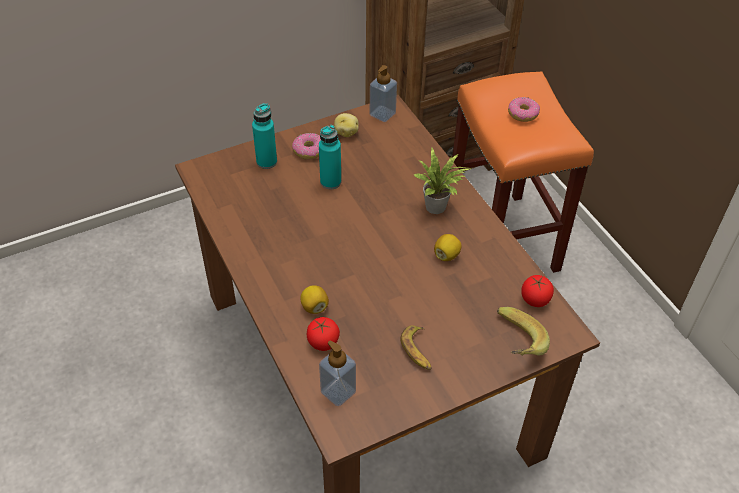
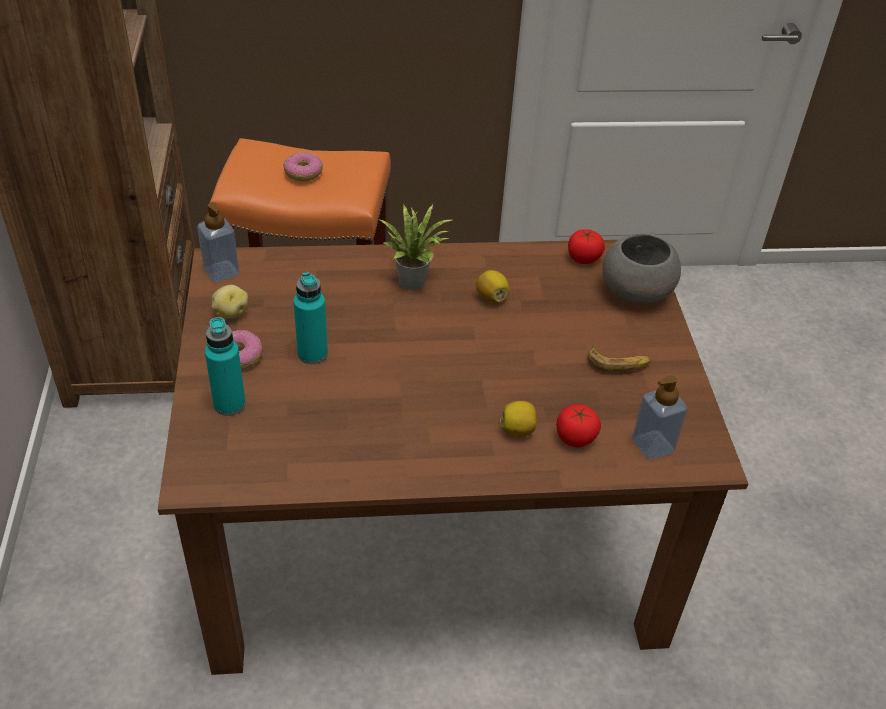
camera: 70 degrees left, 5 degrees down
banana [497,307,550,356] -> grey bowl [603,232,681,304]

